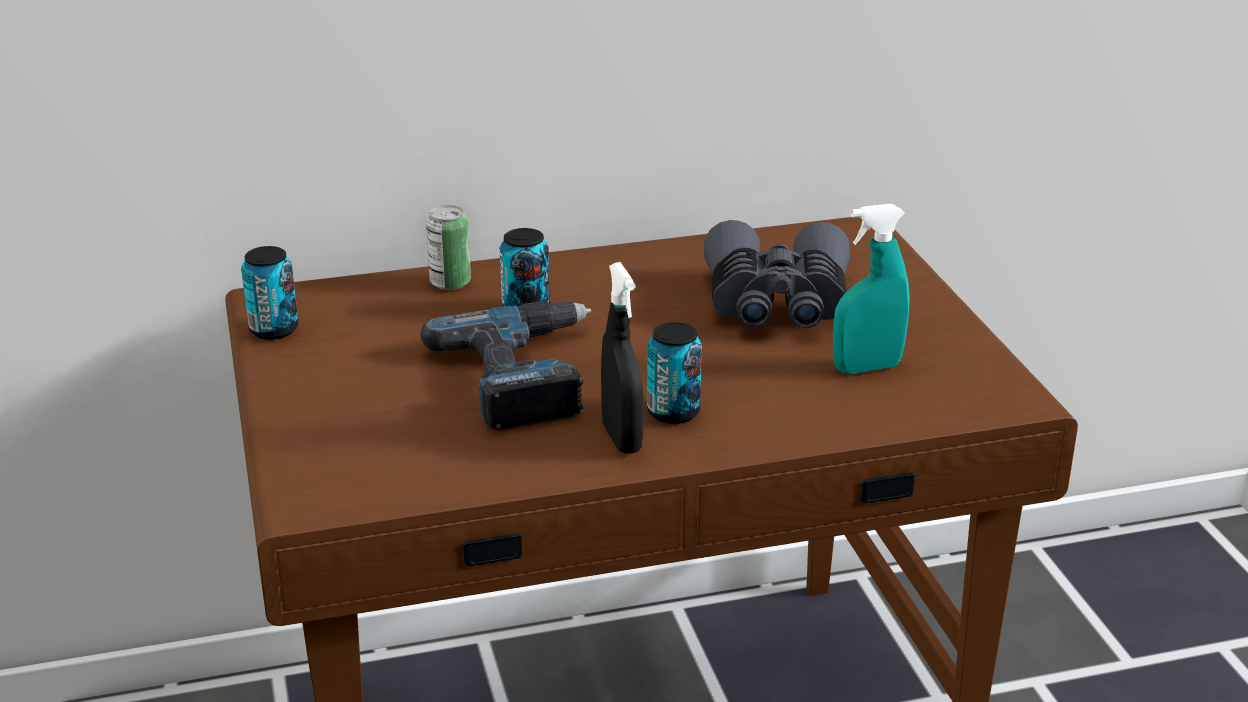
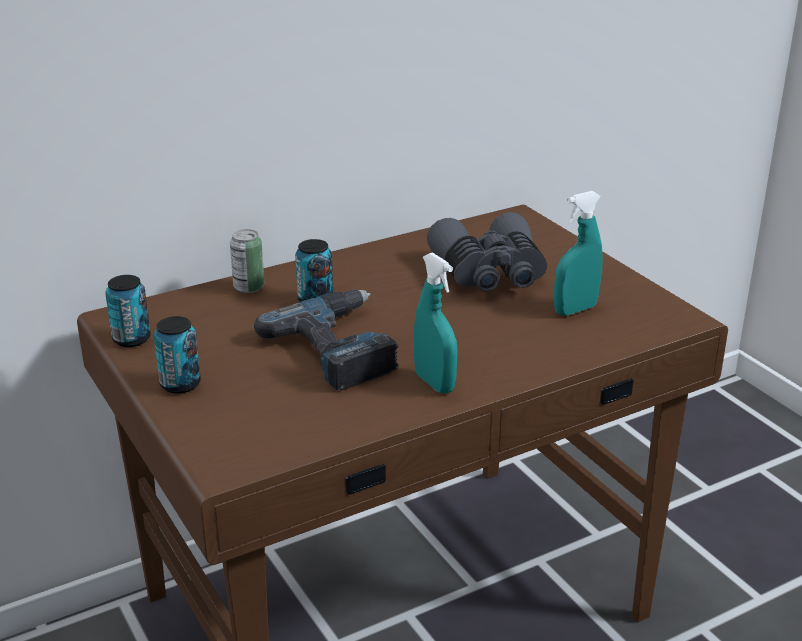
camera: 15 degrees left, 0 degrees up
black spray bottle [601,262,644,454] -> turquoise spray bottle [414,252,458,394]
can [647,322,702,424] -> can moved to [154,316,201,394]

